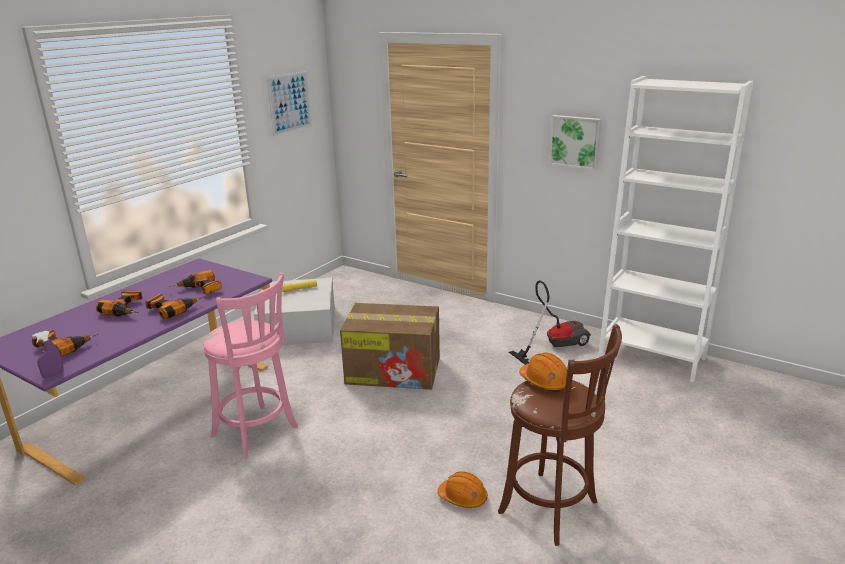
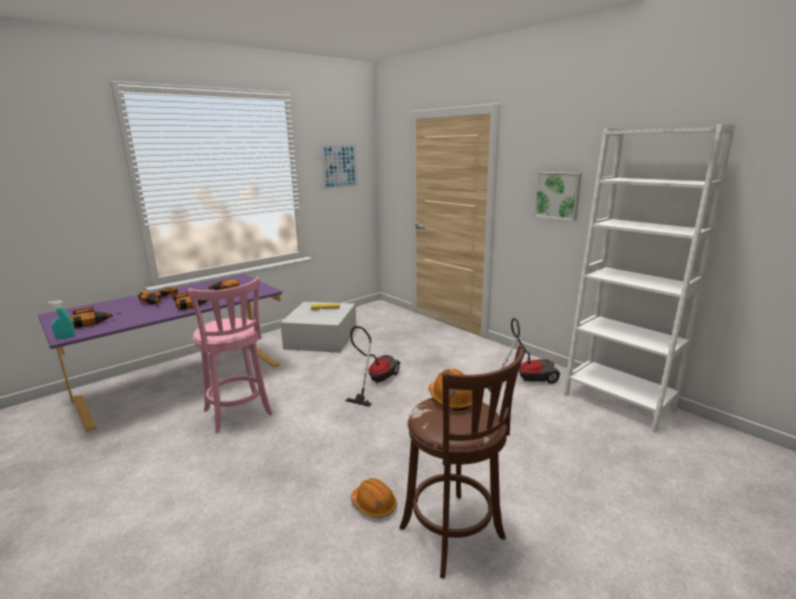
camera: 15 degrees right, 5 degrees down
purple spray bottle [32,331,64,378] -> turquoise spray bottle [48,300,75,339]
cardboard box [340,303,440,390] -> vacuum cleaner [345,326,400,407]

